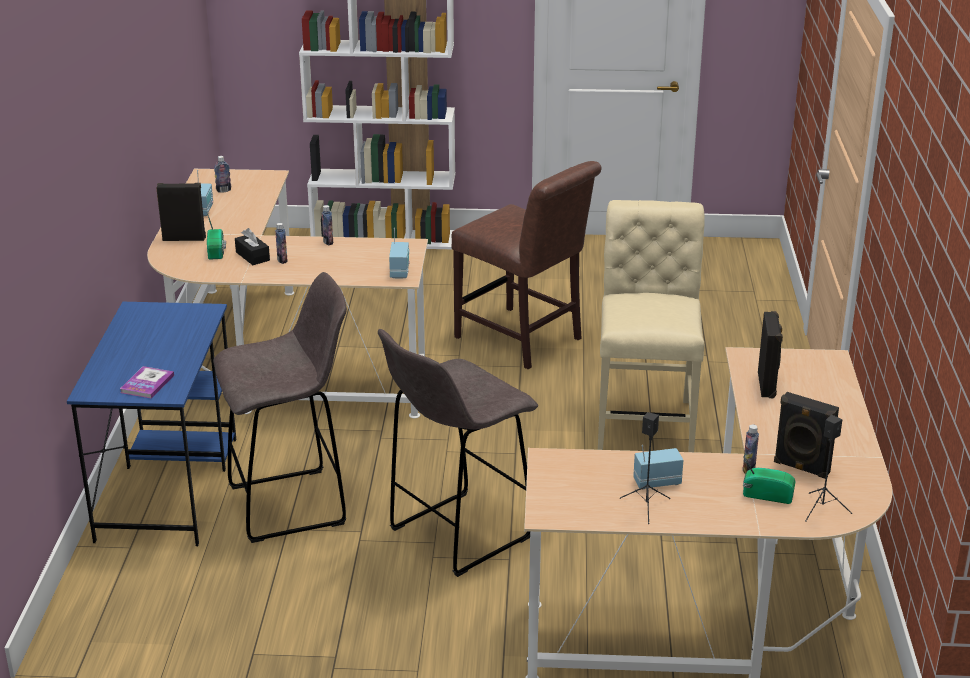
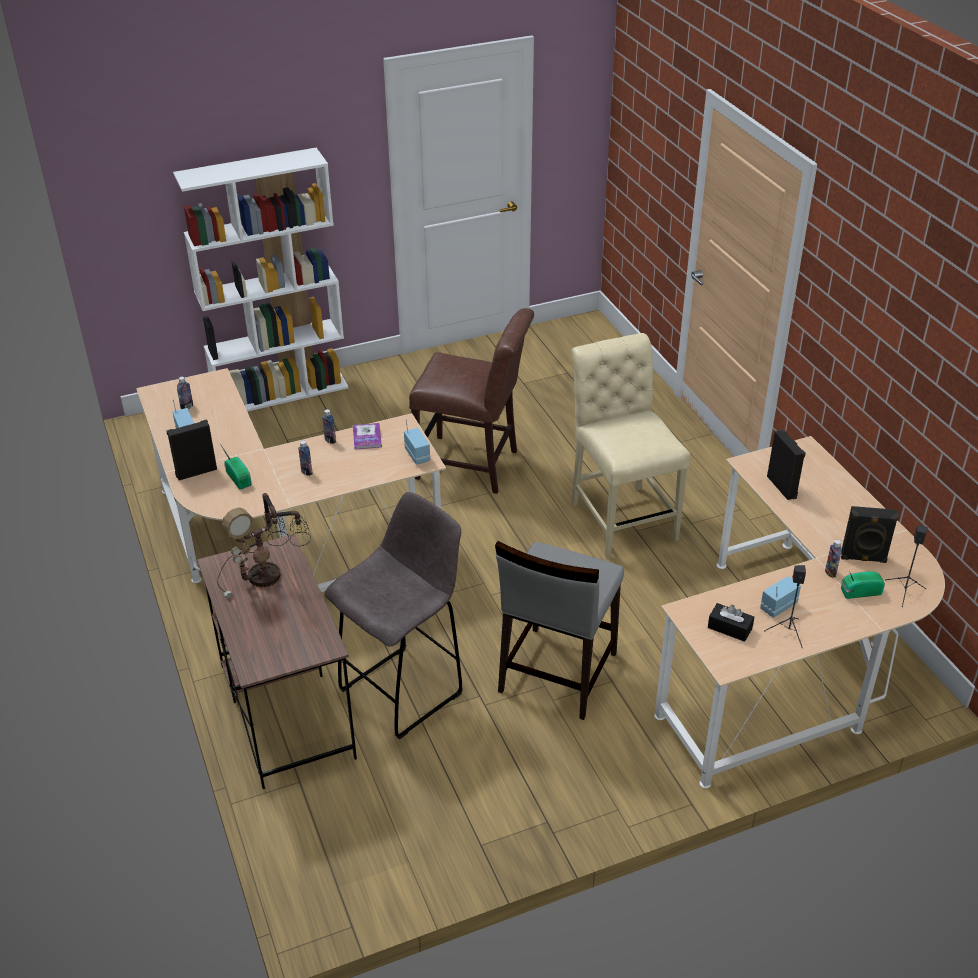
camera: 25 degrees left, 10 degrees up
blue desk [67,302,236,546] -> brown desk [197,534,357,789]
book [120,366,174,399] -> book moved to [353,423,382,450]
black tissue box [235,228,270,265] -> black tissue box moved to [708,603,754,642]
grey stool [378,329,538,577] -> grey chair [495,541,624,720]
none -> table lamp [217,493,311,598]

